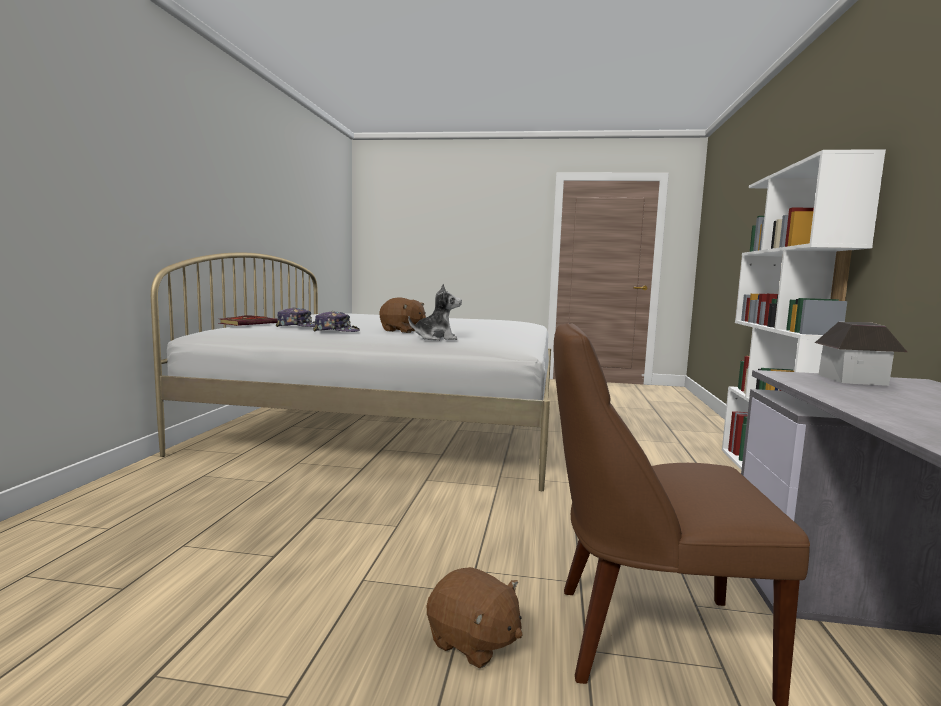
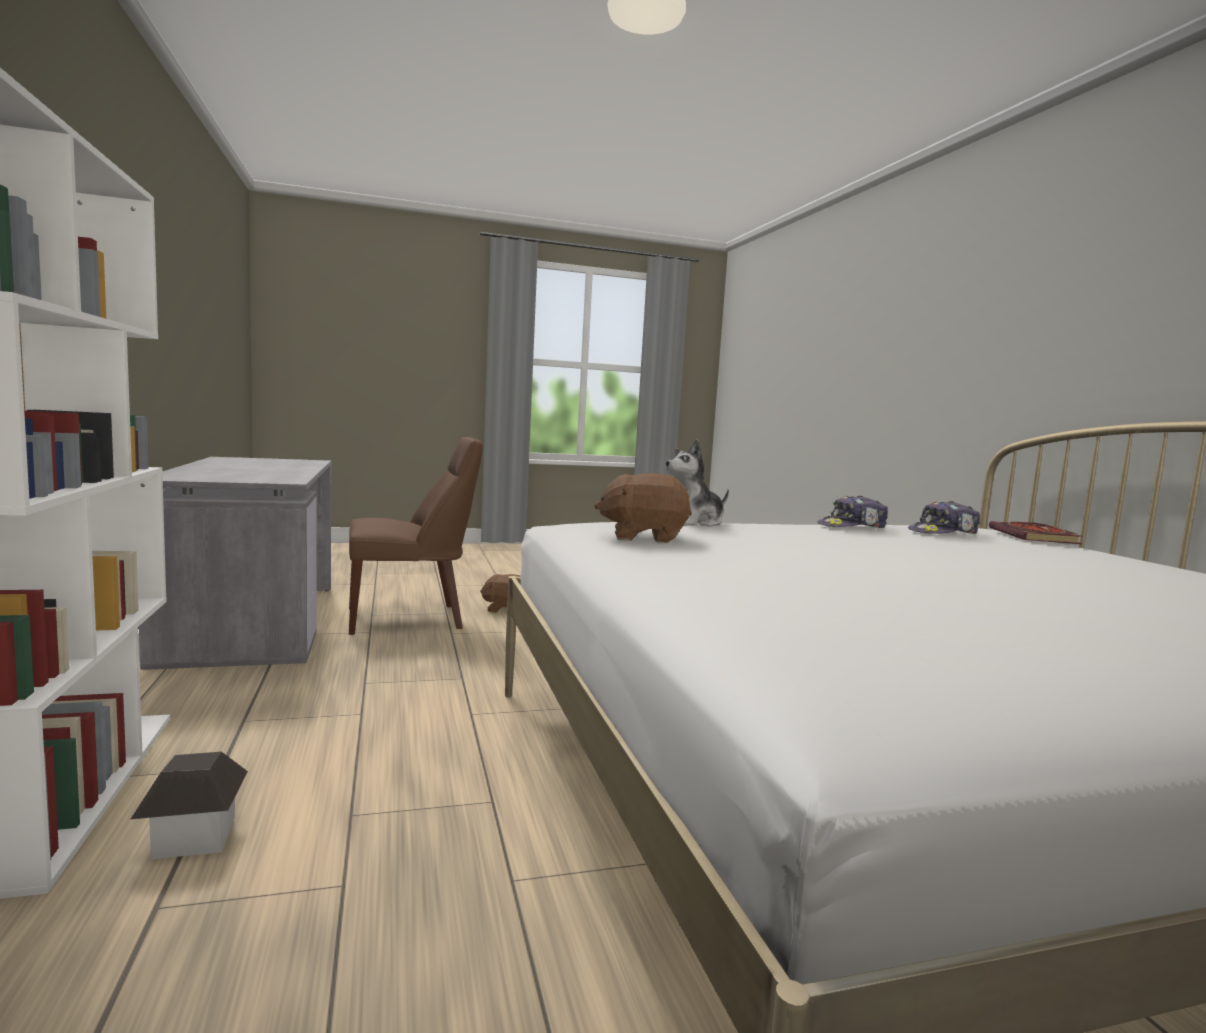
camera: 155 degrees right, 0 degrees up
brown plush toy [380,298,426,333] -> brown plush toy moved to [594,473,692,543]
toy house [815,322,907,386] -> toy house moved to [131,752,248,859]

